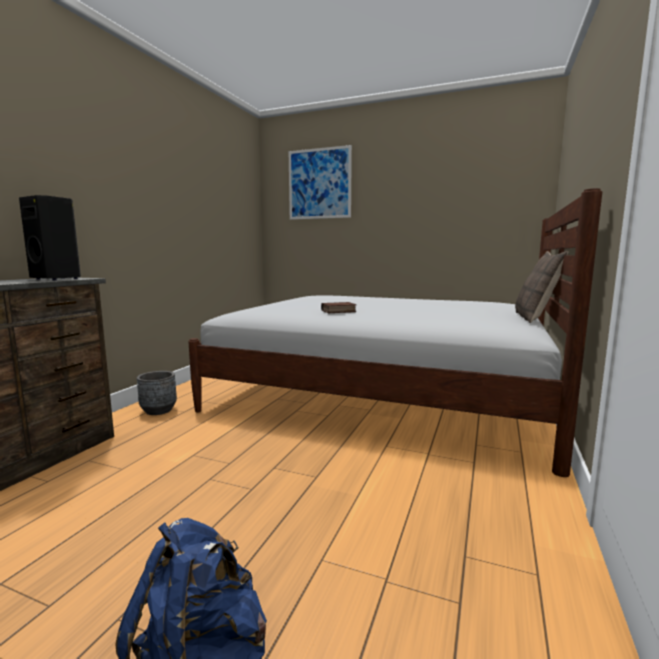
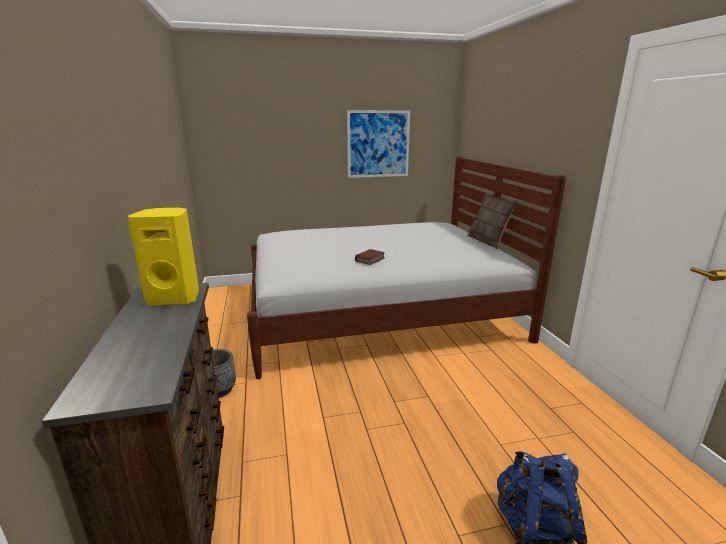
camera: 35 degrees left, 10 degrees up
black speaker [19,195,81,280] -> yellow speaker [127,208,199,305]
picture [289,145,352,220] -> picture moved to [347,110,410,178]

